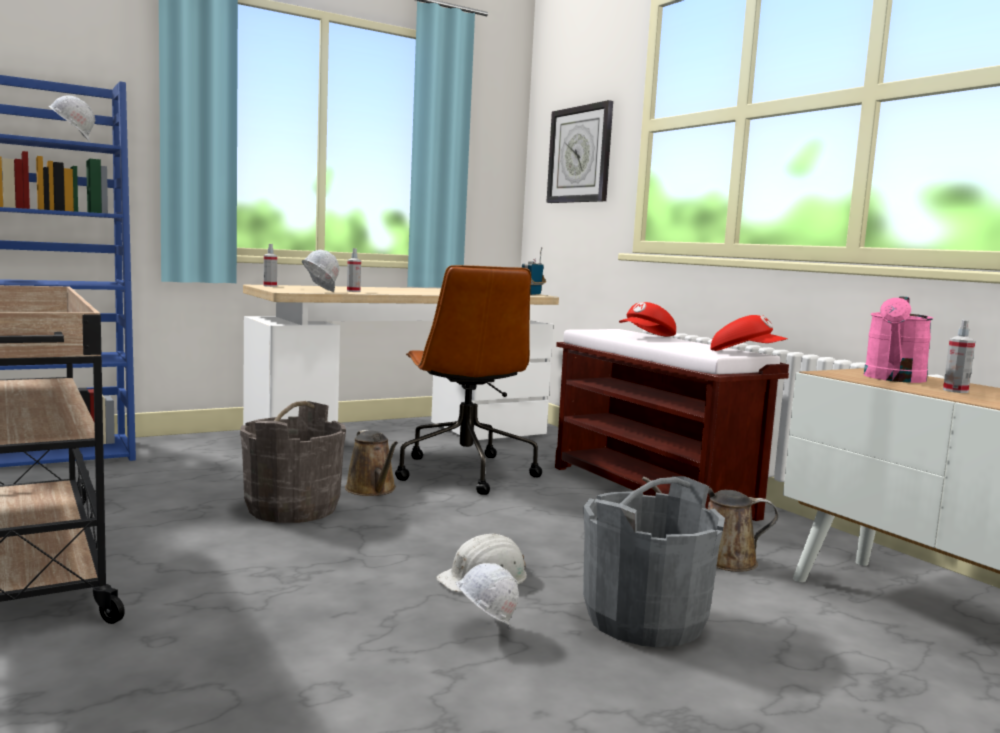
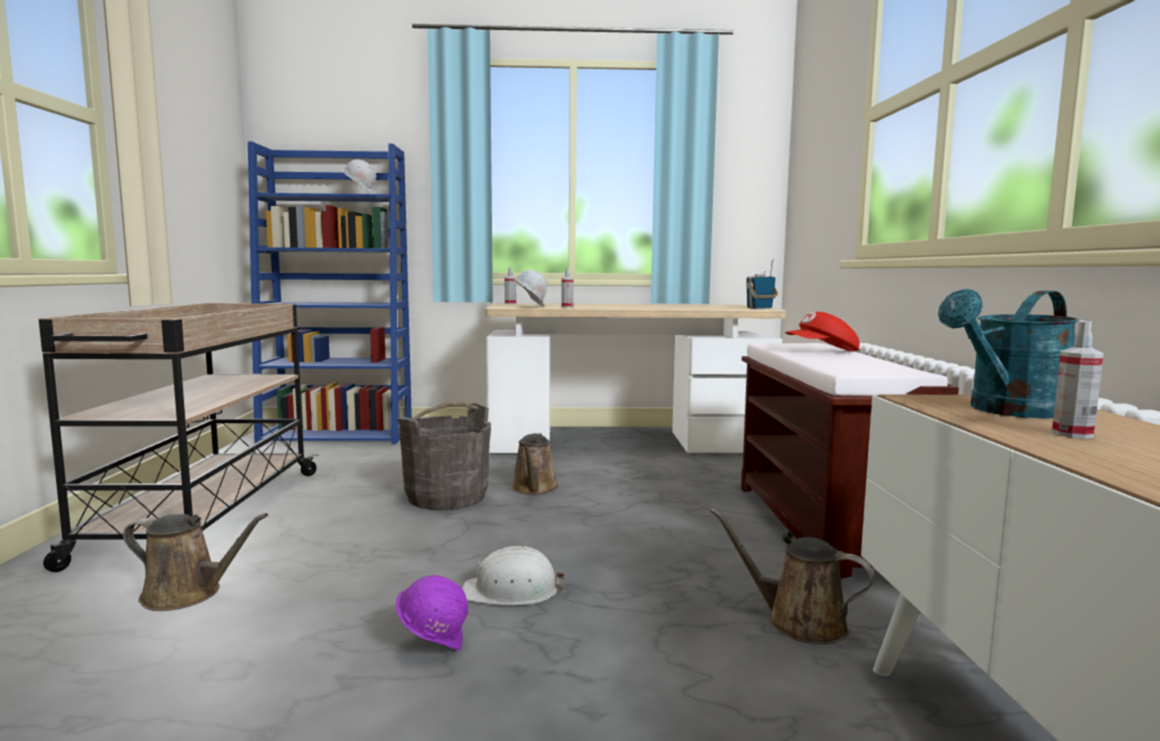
camera: 30 degrees right, 0 degrees up
brown office chair [395,265,542,495] -> none
white hard hat [456,563,519,629] -> purple hard hat [396,575,468,651]
wall clock [546,100,613,203] -> none
grey bucket [583,476,725,647] -> none
red cap [711,315,788,351] -> none
pink watering can [864,296,933,383] -> turquoise watering can [938,289,1079,419]
none -> brown watering can [123,513,268,611]

